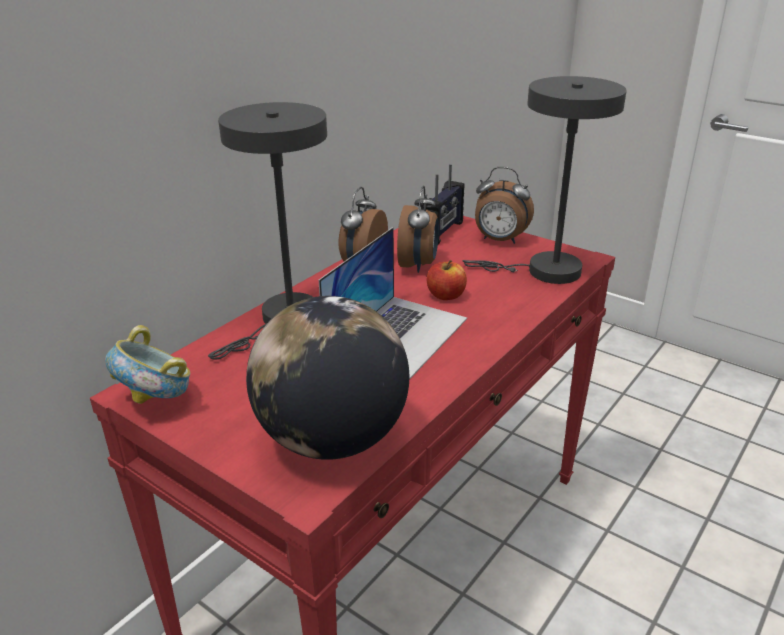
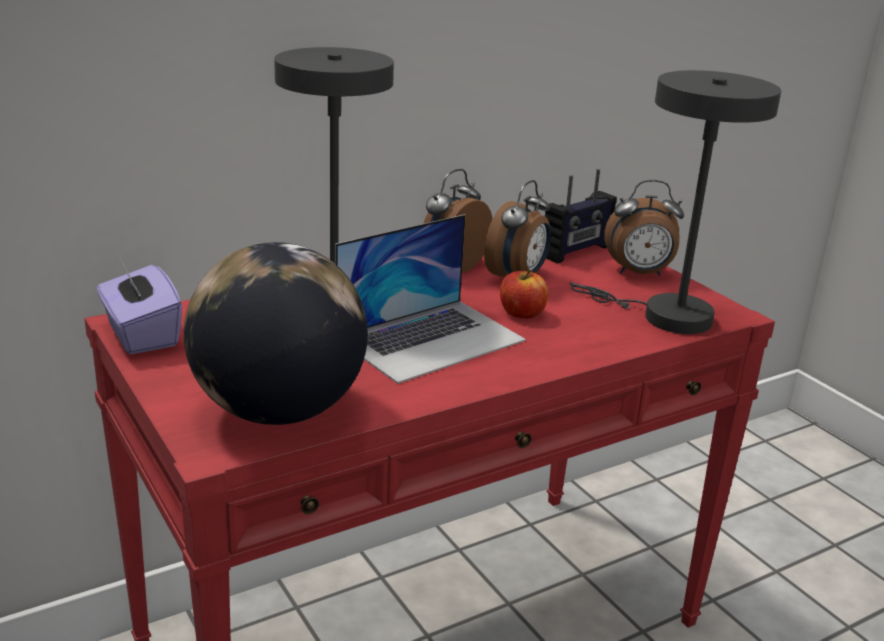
camera: 20 degrees right, 5 degrees down
bowl [105,325,190,404] -> purple tissue box [97,257,182,355]
alarm clock [475,167,534,244] -> alarm clock turned 45 degrees counterclockwise [604,180,684,276]

